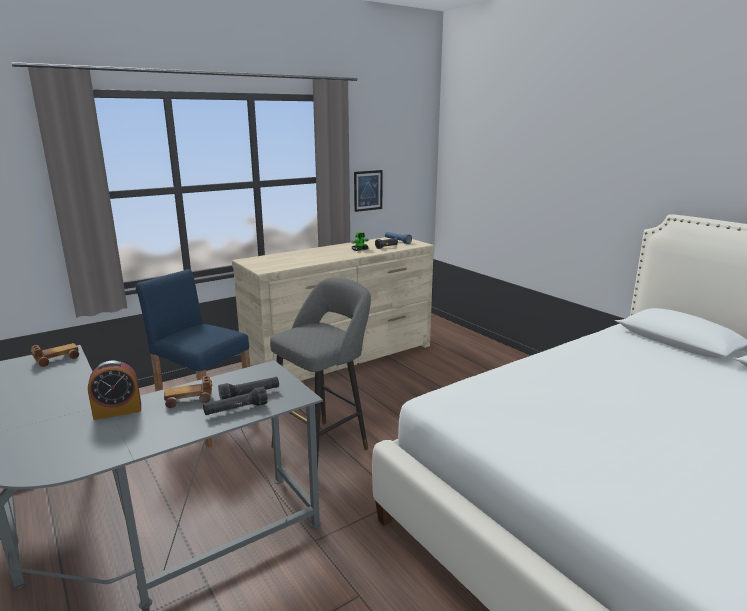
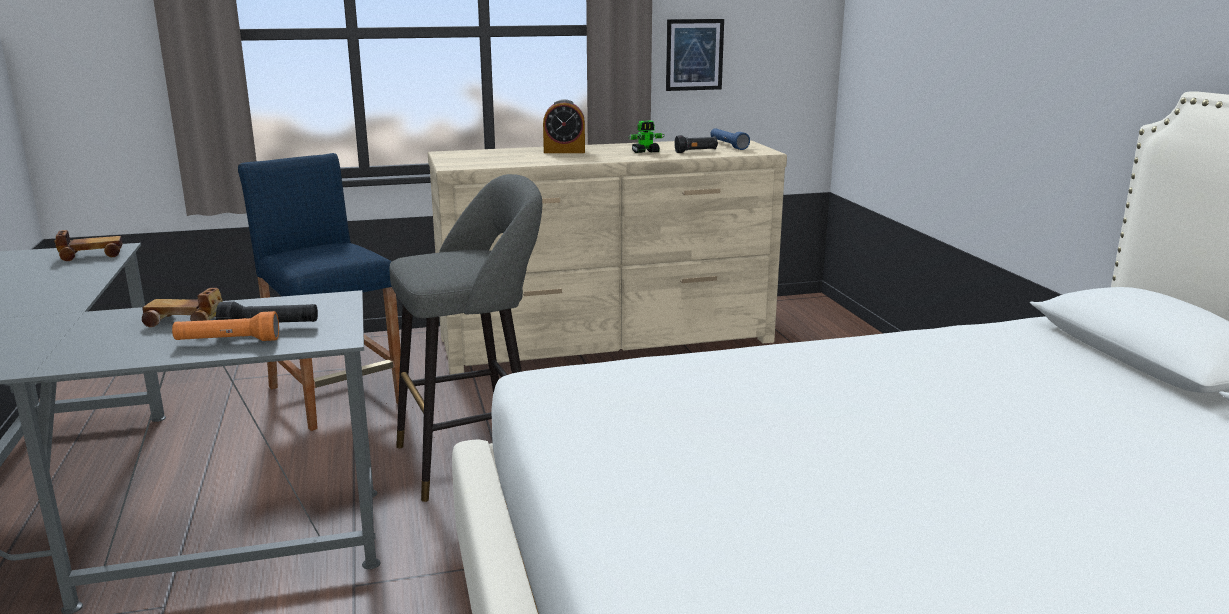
camera: 20 degrees right, 0 degrees up
alarm clock [88,361,141,420] -> alarm clock moved to [543,99,585,153]
black flashlight [203,386,268,415] -> orange flashlight [172,311,279,341]

